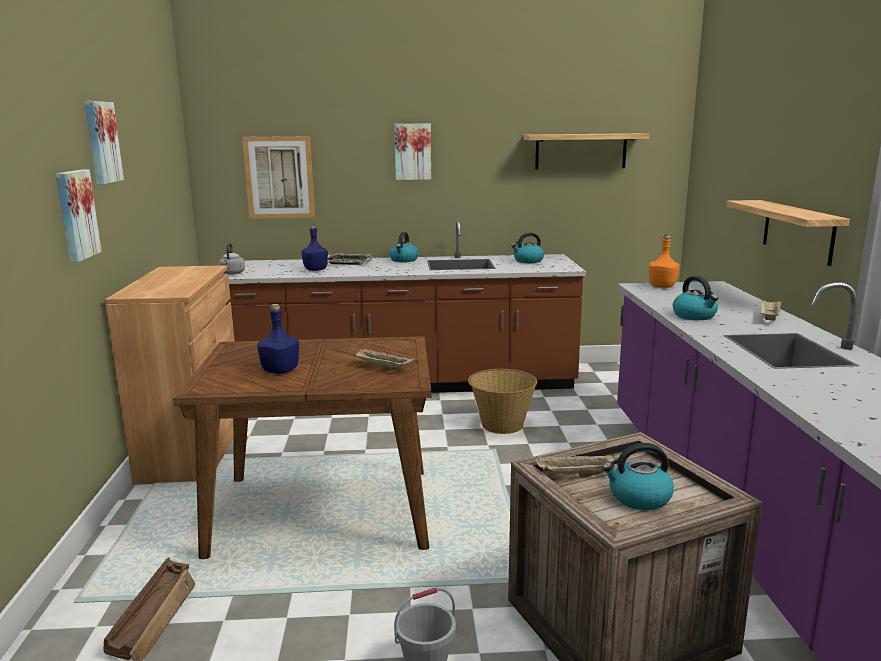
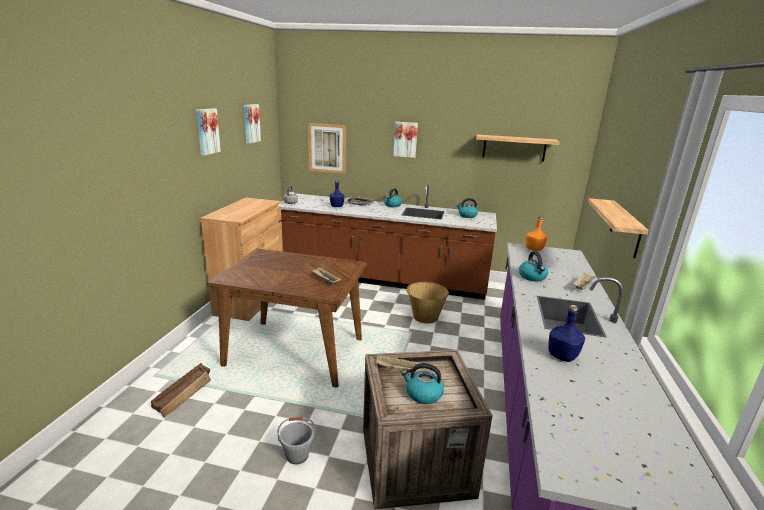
camera: 15 degrees right, 5 degrees up
picture [56,170,102,262] -> picture moved to [244,104,261,144]
blue bottle [257,304,299,374] -> blue bottle moved to [548,305,585,362]

